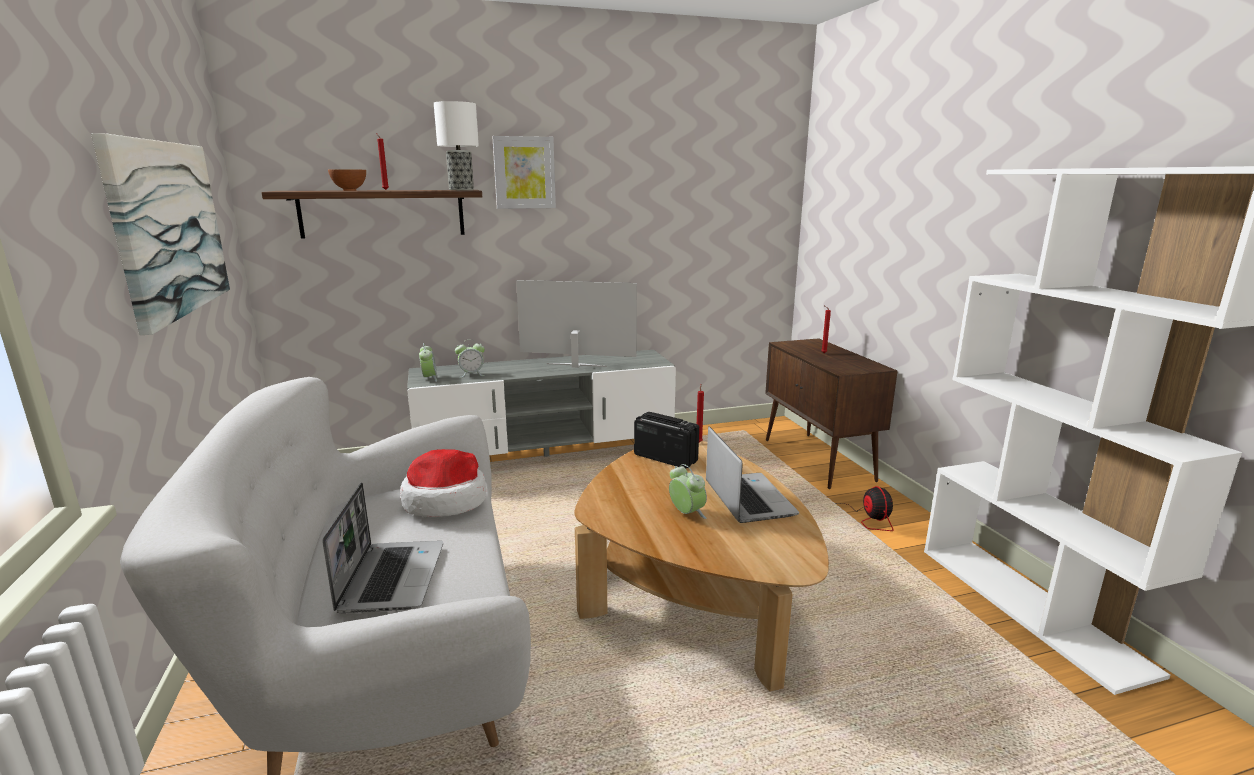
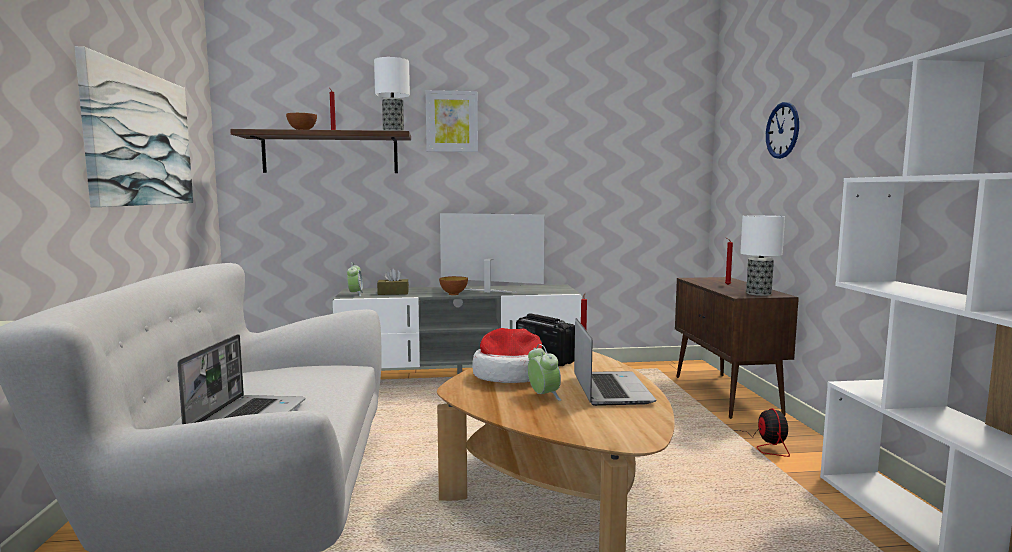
camera: 10 degrees right, 10 degrees down
hat [400,449,486,517] -> hat moved to [472,328,546,383]
alarm clock [455,339,485,378] -> brown tissue box [377,268,409,295]
none -> bowl [439,276,468,295]
none -> table lamp [740,215,785,296]
none -> wall clock [766,102,799,159]

